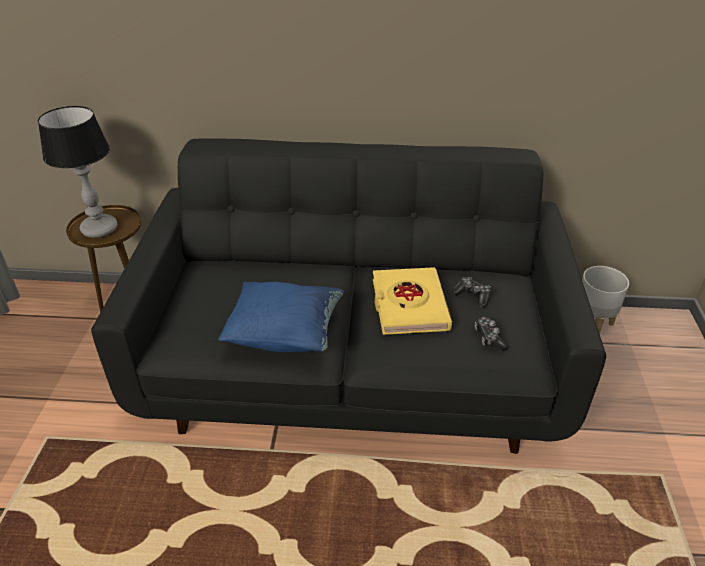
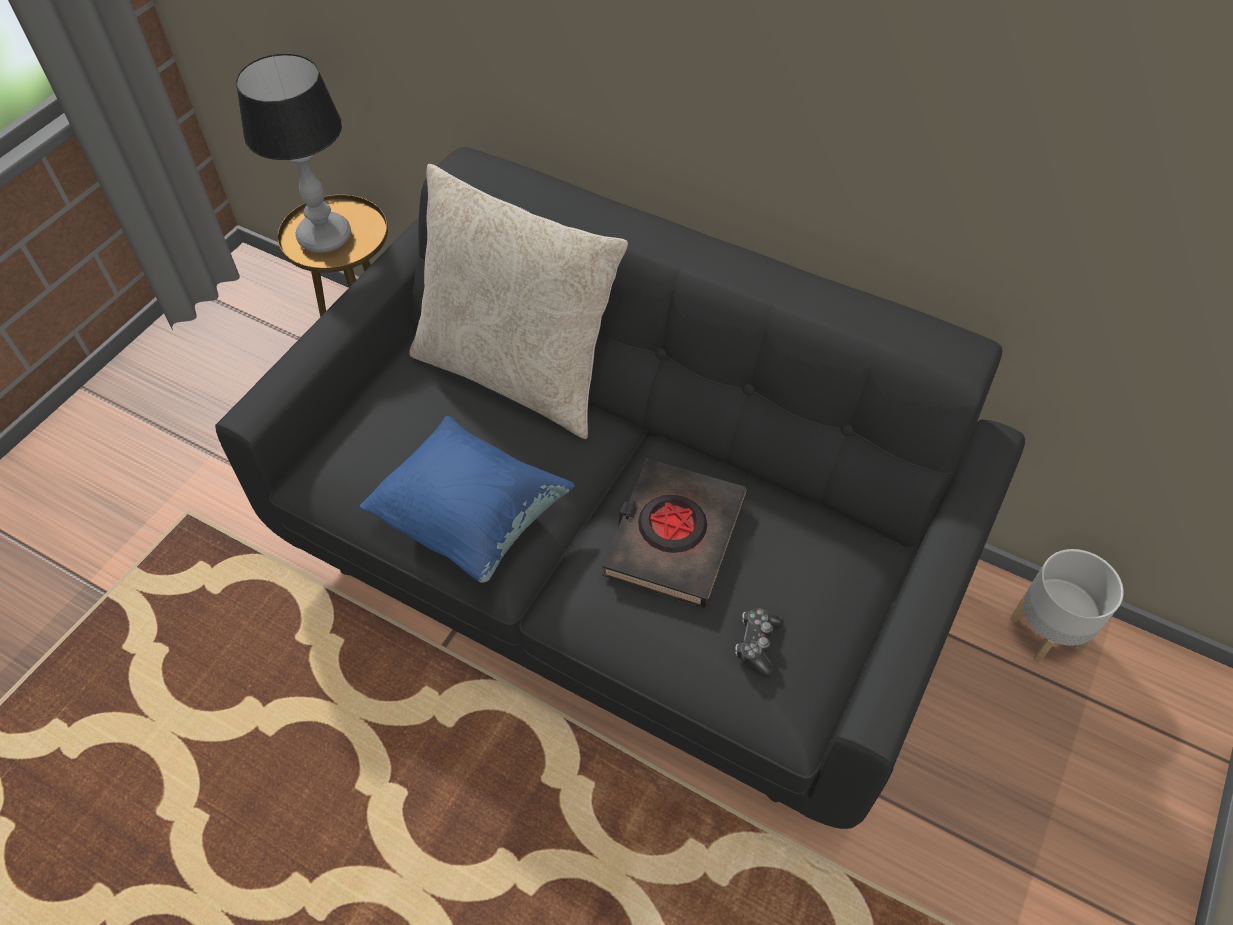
camera: 25 degrees right, 15 degrees up
yellow book [373,267,452,335] -> black book [602,459,747,608]
game controller [452,277,491,308] -> none
none -> beige pillow [409,164,628,439]

